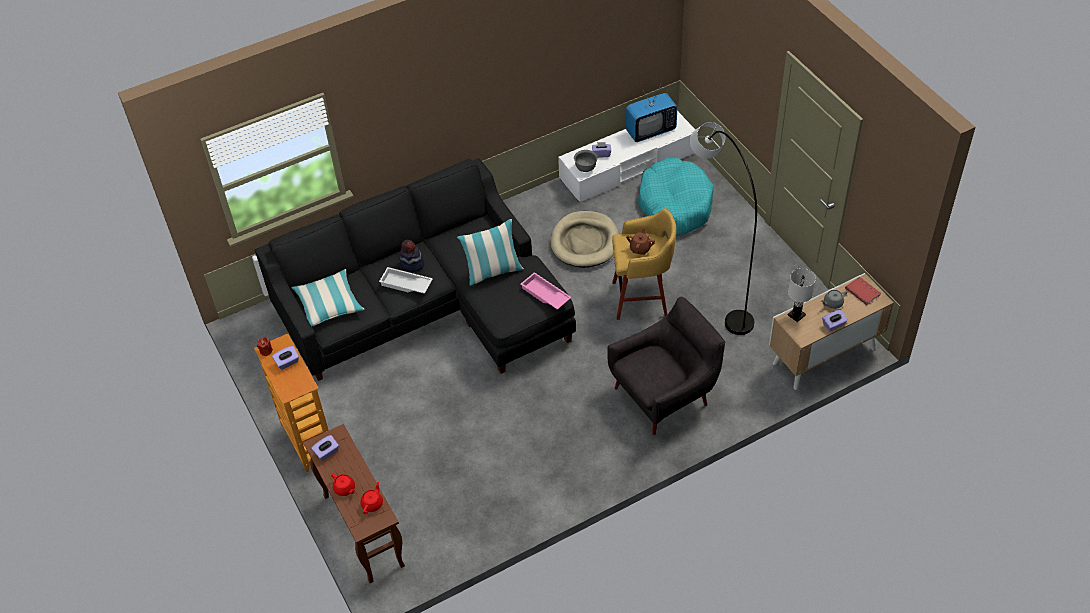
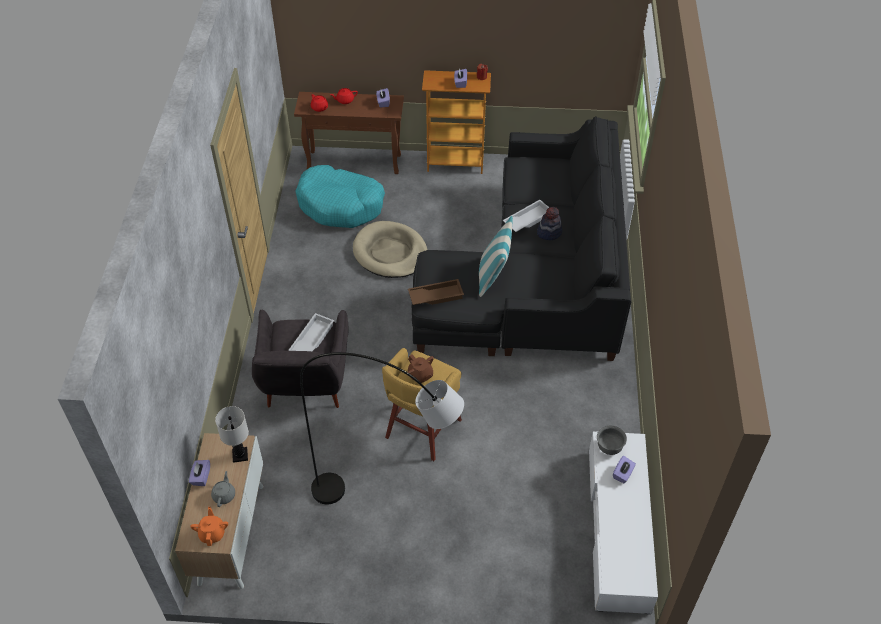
camera: 120 degrees right, 0 degrees up
pillow [291,269,364,326] -> none
pink tray [520,272,572,310] -> brown tray [408,279,464,305]
beige dog bed [551,211,619,268] -> beige dog bed moved to [353,221,428,278]
television [625,84,678,142] -> none
turquoise dog bed [638,158,714,236] -> turquoise dog bed moved to [295,165,385,228]
red book [845,276,881,305] -> orange teapot [190,507,228,546]
none -> white tray [288,313,334,351]

